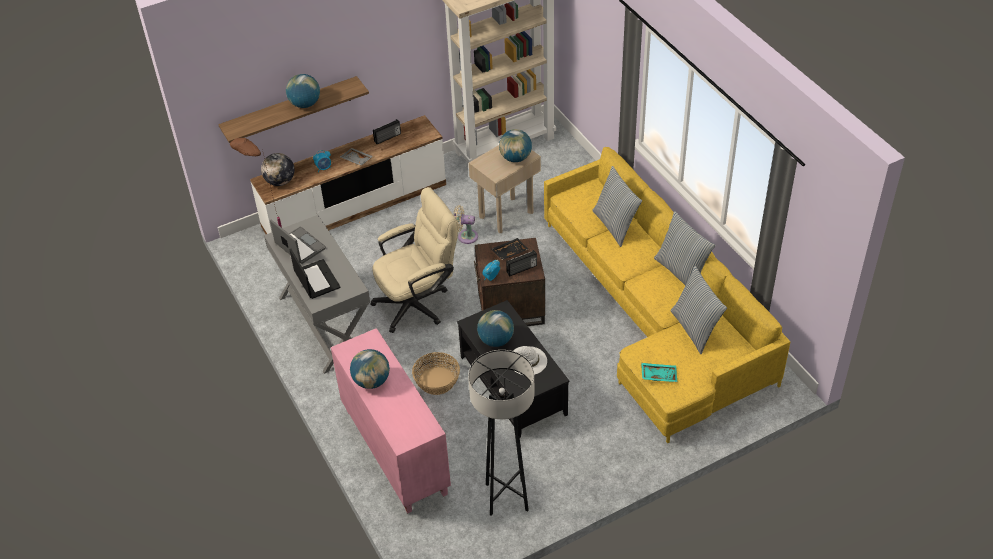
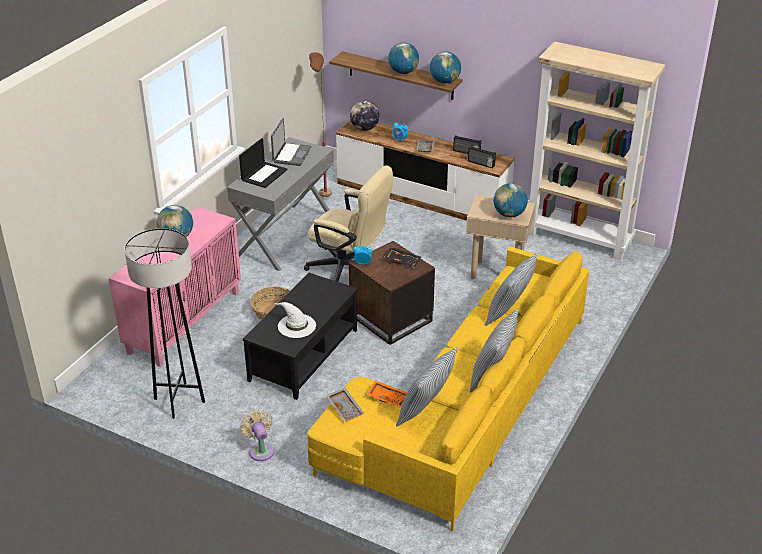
camera: 55 degrees right, 10 degrees down
beige fan [453,205,478,244] -> beige fan moved to [240,410,274,461]
globe [477,310,514,347] -> globe moved to [430,51,461,83]
radio [506,250,537,277] -> radio moved to [468,146,496,168]
turquoise tray [641,363,677,382] -> grey tray [326,388,364,422]
none -> orange tray [367,380,407,408]

